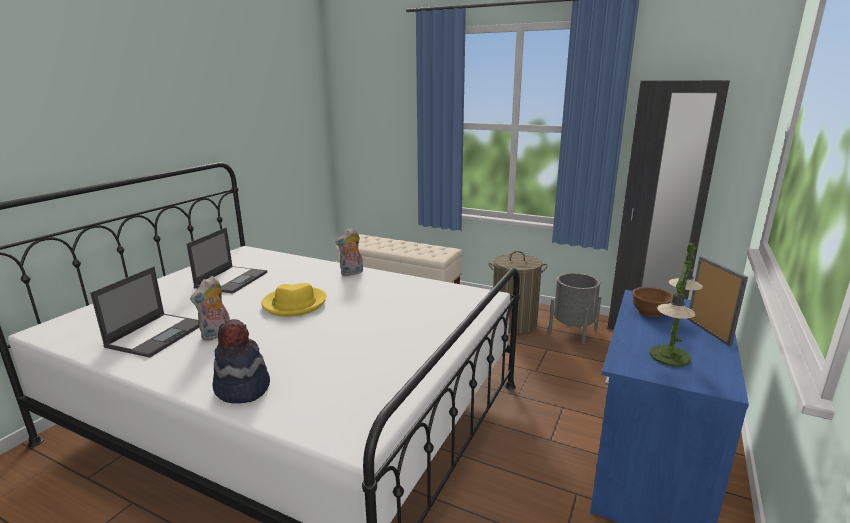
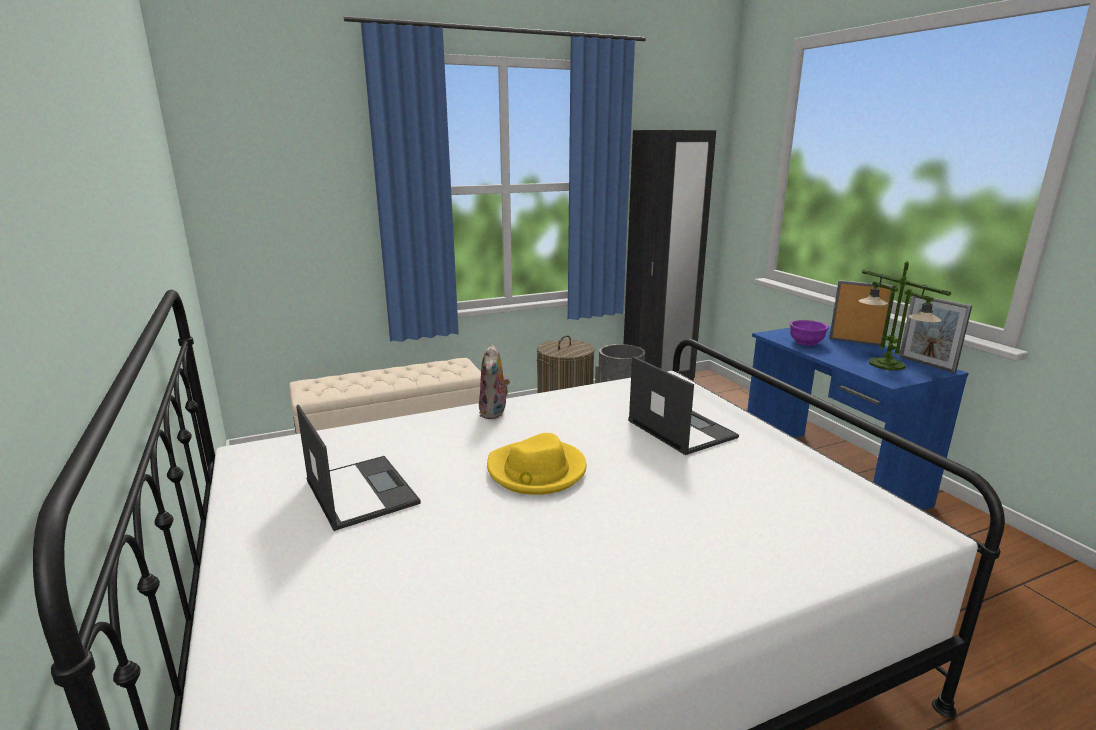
camera: 50 degrees left, 0 degrees up
laptop [90,267,199,358] -> laptop moved to [628,356,739,455]
plush toy [190,276,230,341] -> none
hat [213,319,270,404] -> none
brown bowl [632,287,673,317] -> purple bowl [790,320,828,346]
none -> picture frame [899,296,972,373]

